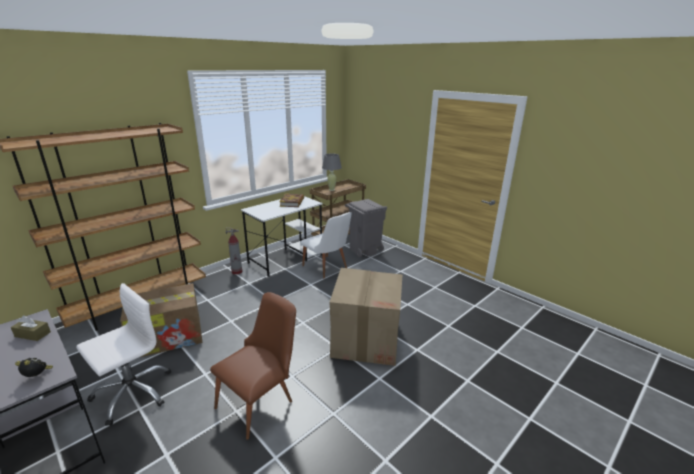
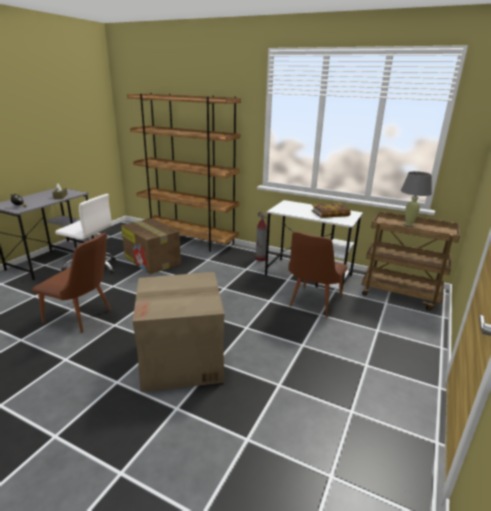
camera: 70 degrees right, 0 degrees up
white chair [300,212,352,278] -> brown chair [288,232,348,317]
grey trash can [345,199,387,257] -> none

